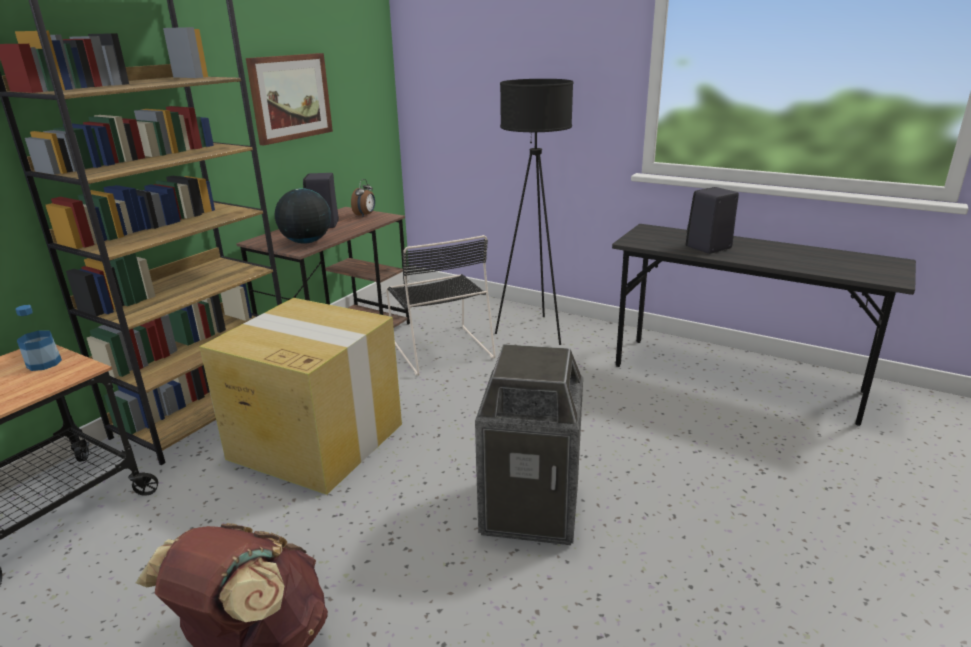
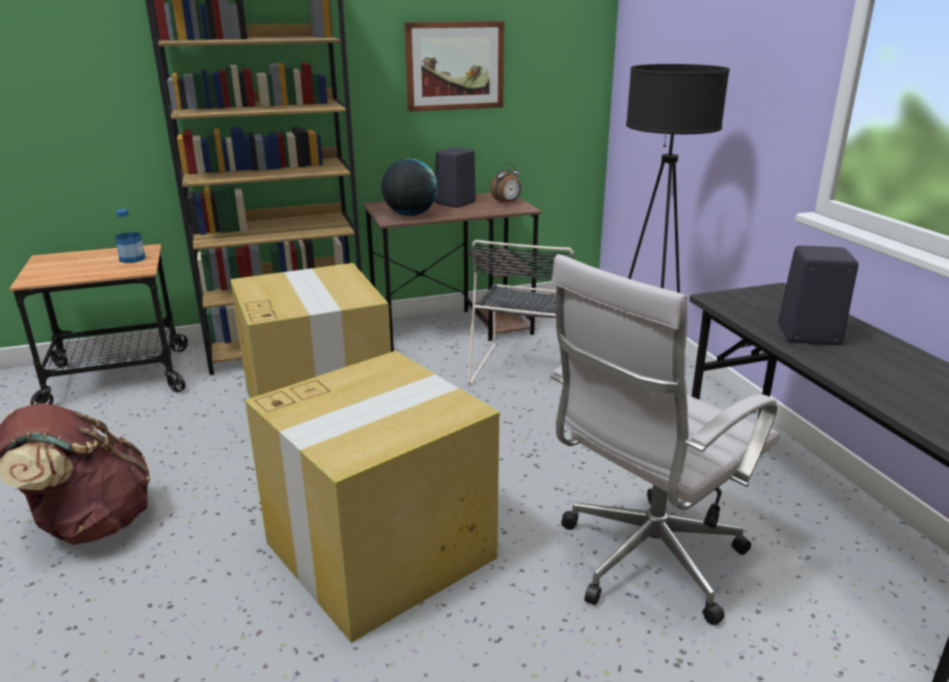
camera: 40 degrees right, 0 degrees up
trash can [475,344,583,545] -> cardboard box [245,351,499,643]
none -> white office chair [550,254,780,625]

